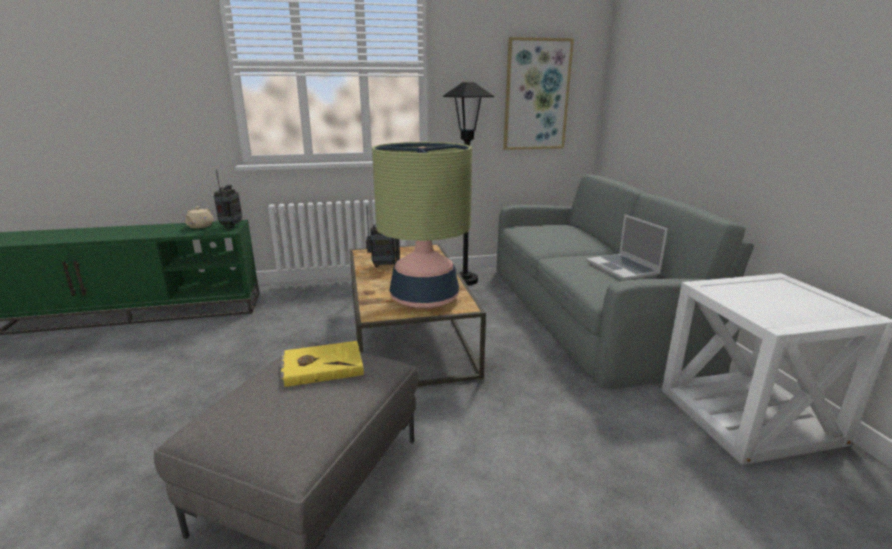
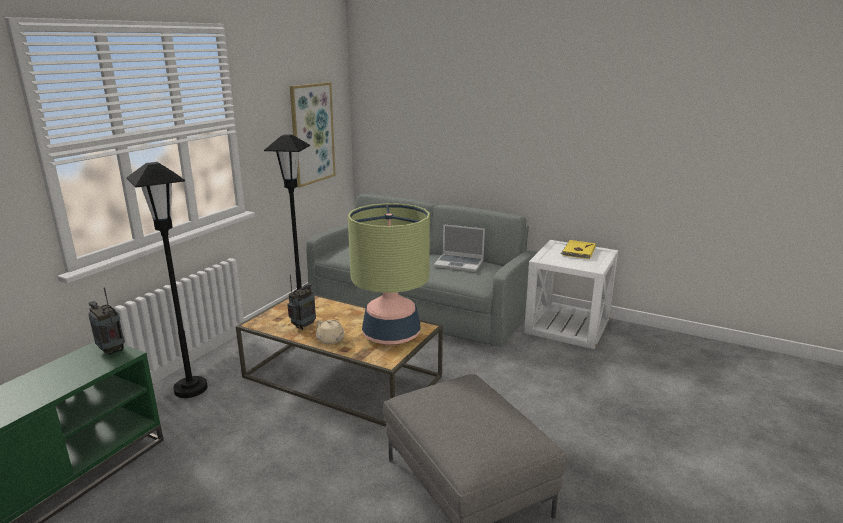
camera: 50 degrees left, 0 degrees up
beige teapot [185,206,214,228] -> beige teapot moved to [316,319,345,344]
yellow book [281,341,364,387] -> yellow book moved to [560,240,596,259]
none -> black floor lamp [127,162,208,398]

